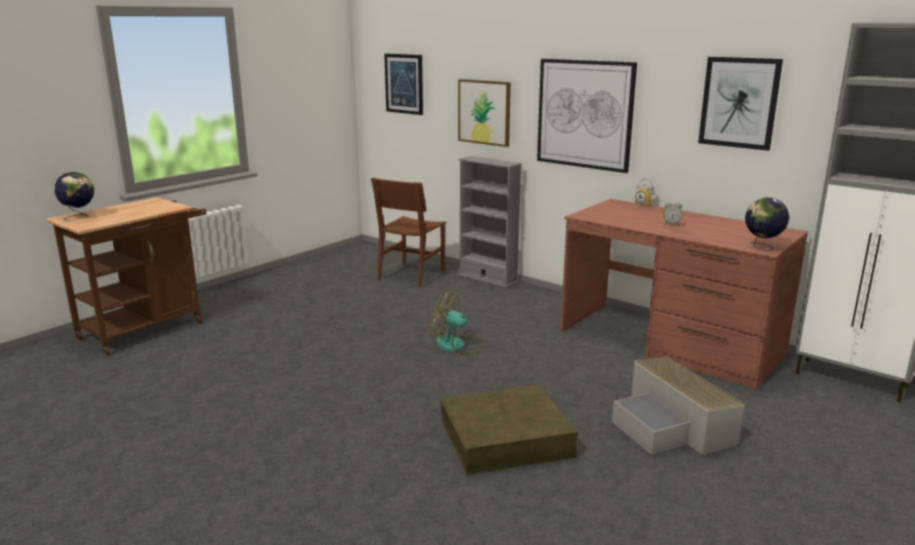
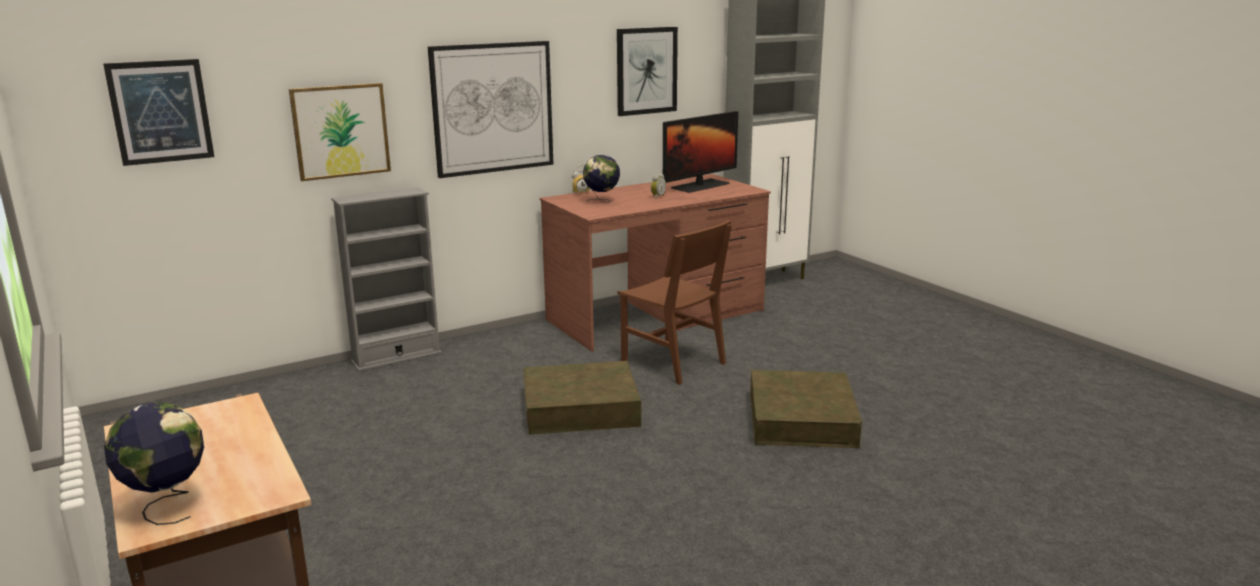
camera: 70 degrees left, 0 degrees up
brown chair [371,178,447,288] -> brown chair moved to [617,220,732,385]
fan [430,291,484,354] -> brown storage box [523,361,641,435]
grey storage box [612,357,746,455] -> none
globe [745,197,790,251] -> globe moved to [583,155,620,202]
none -> monitor [663,111,738,193]

